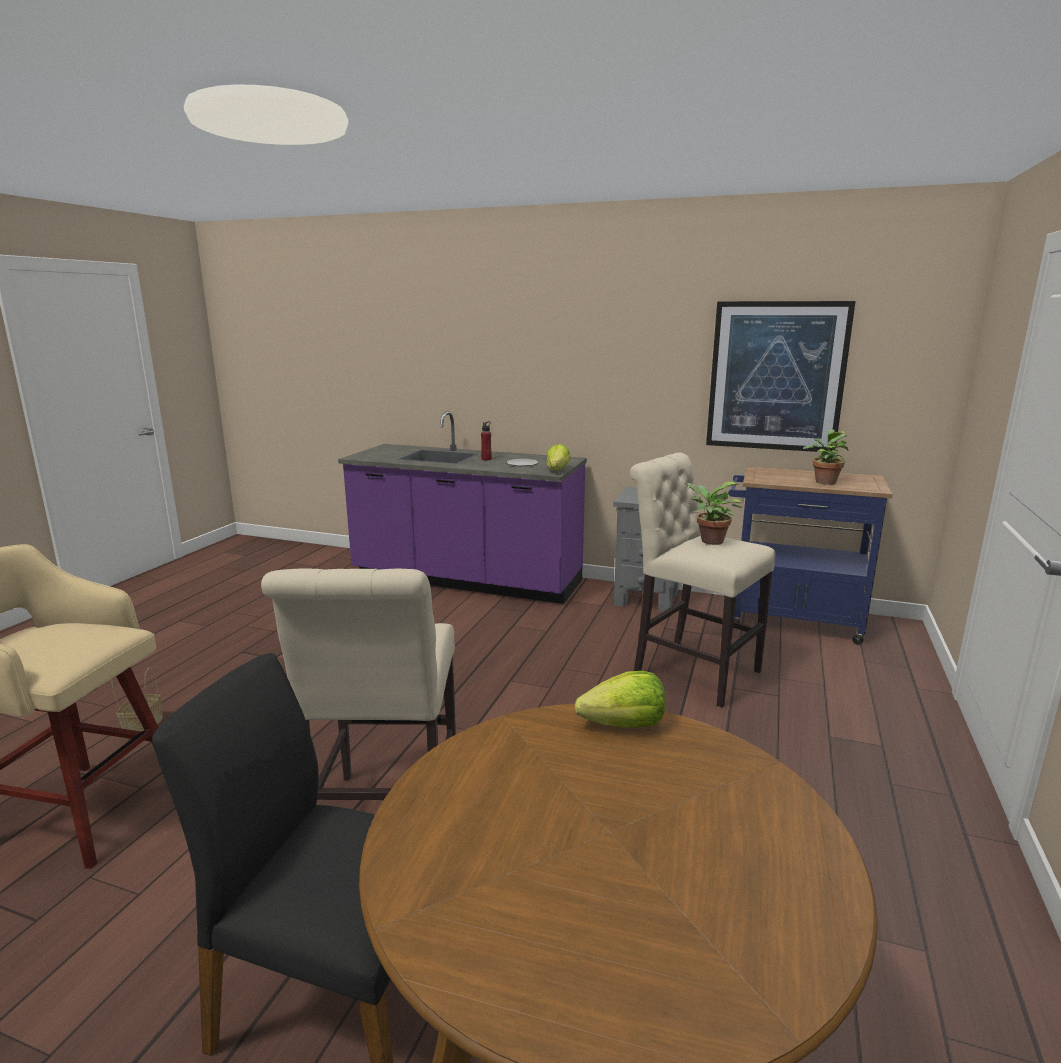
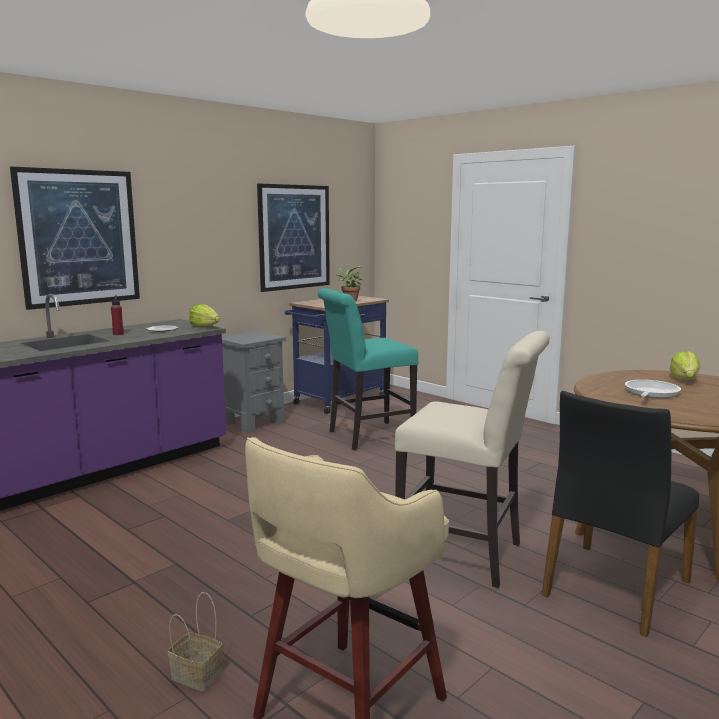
camera: 65 degrees left, 5 degrees down
lettuce [575,671,666,728] -> lettuce moved to [670,350,700,380]
beige stool [630,453,776,707] -> turquoise stool [318,288,418,450]
potted plant [685,481,742,545] -> none
none -> picture [10,167,140,310]
none -> frying pan [625,380,681,398]

